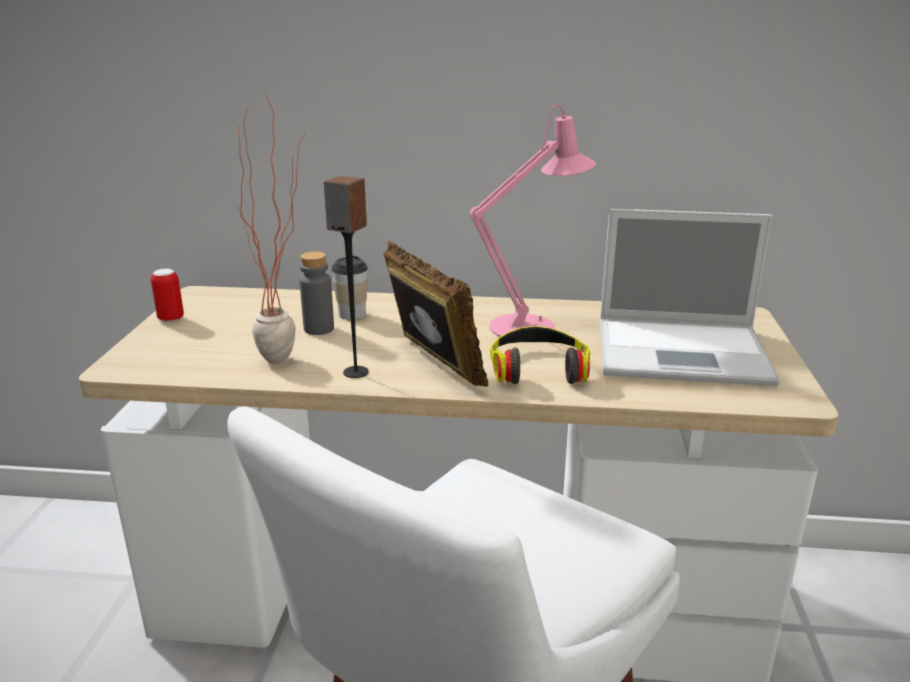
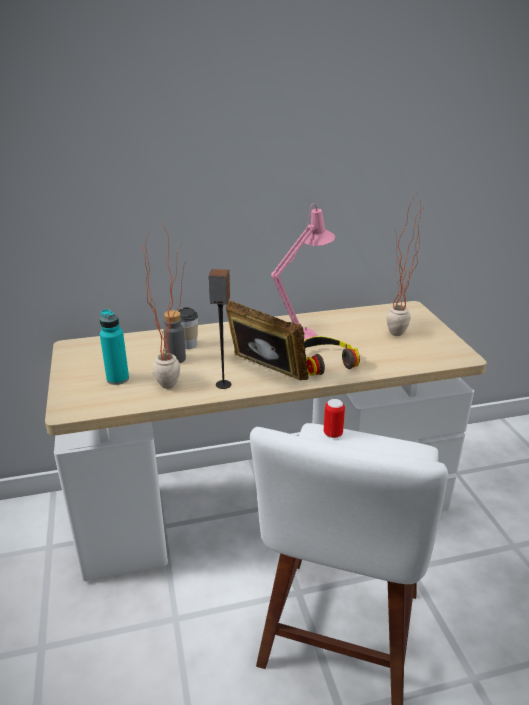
camera: 20 degrees left, 5 degrees up
can [151,269,184,323] -> can moved to [324,399,345,438]
laptop [600,209,780,386] -> potted plant [386,196,421,336]
none -> turquoise bottle [100,309,129,385]

